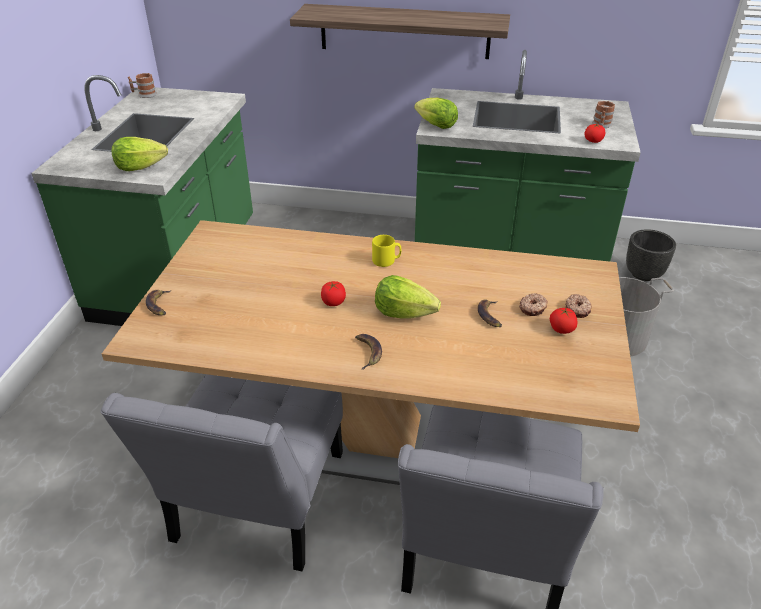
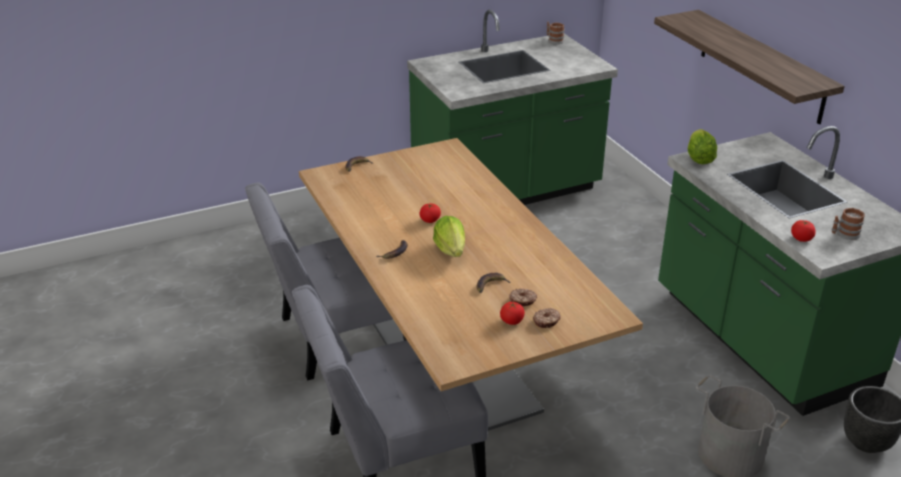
camera: 55 degrees right, 5 degrees down
lettuce [111,137,168,171] -> none
yellow mug [372,235,401,267] -> none

